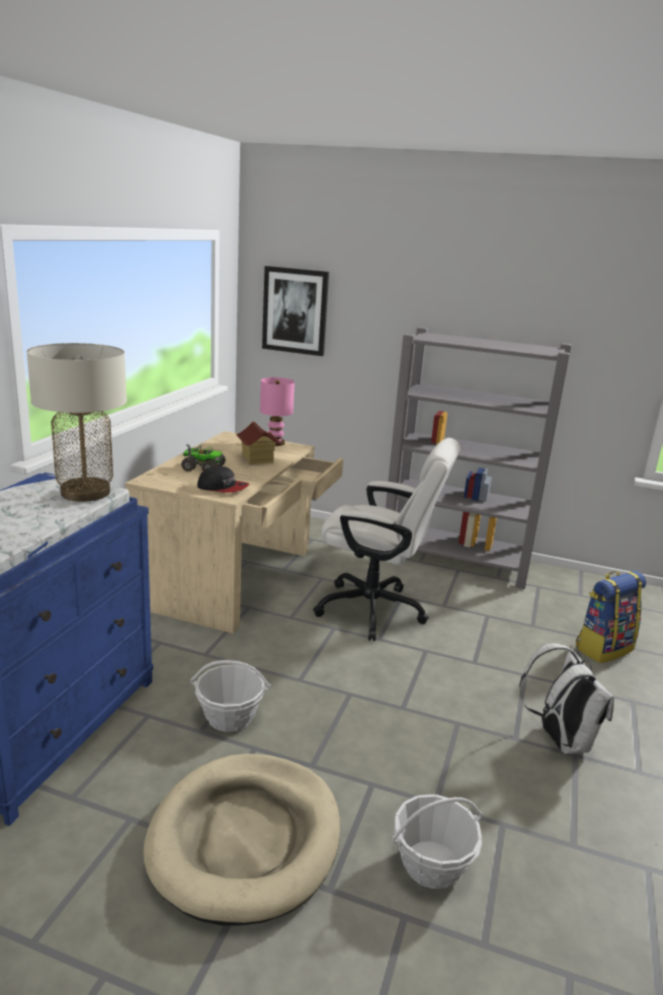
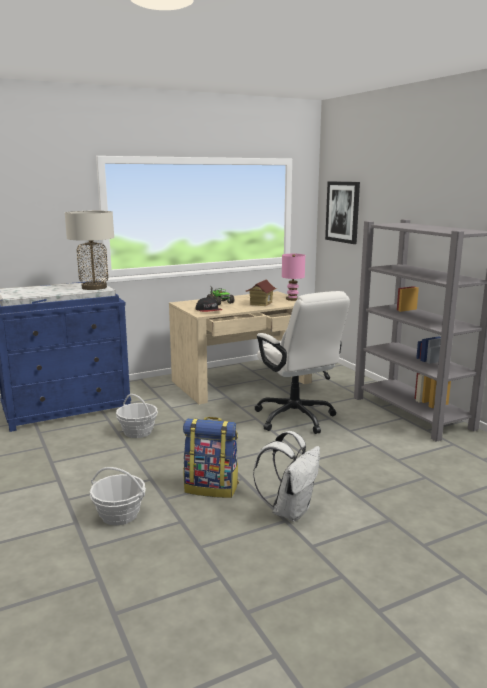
camera: 45 degrees right, 5 degrees down
beige dog bed [143,753,340,926] -> none
backpack [576,571,646,663] -> backpack moved to [183,417,239,498]

